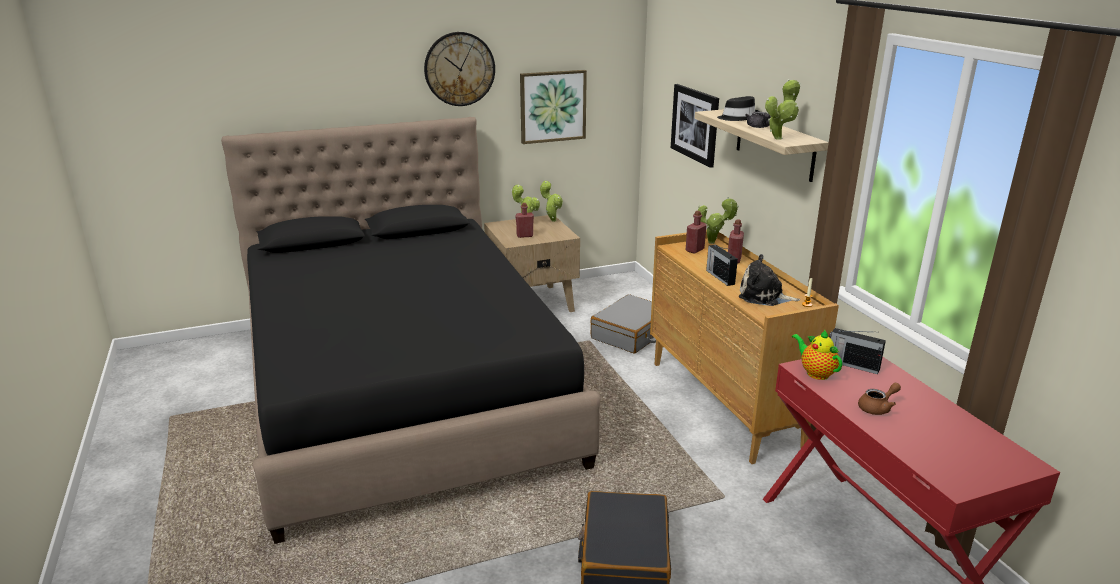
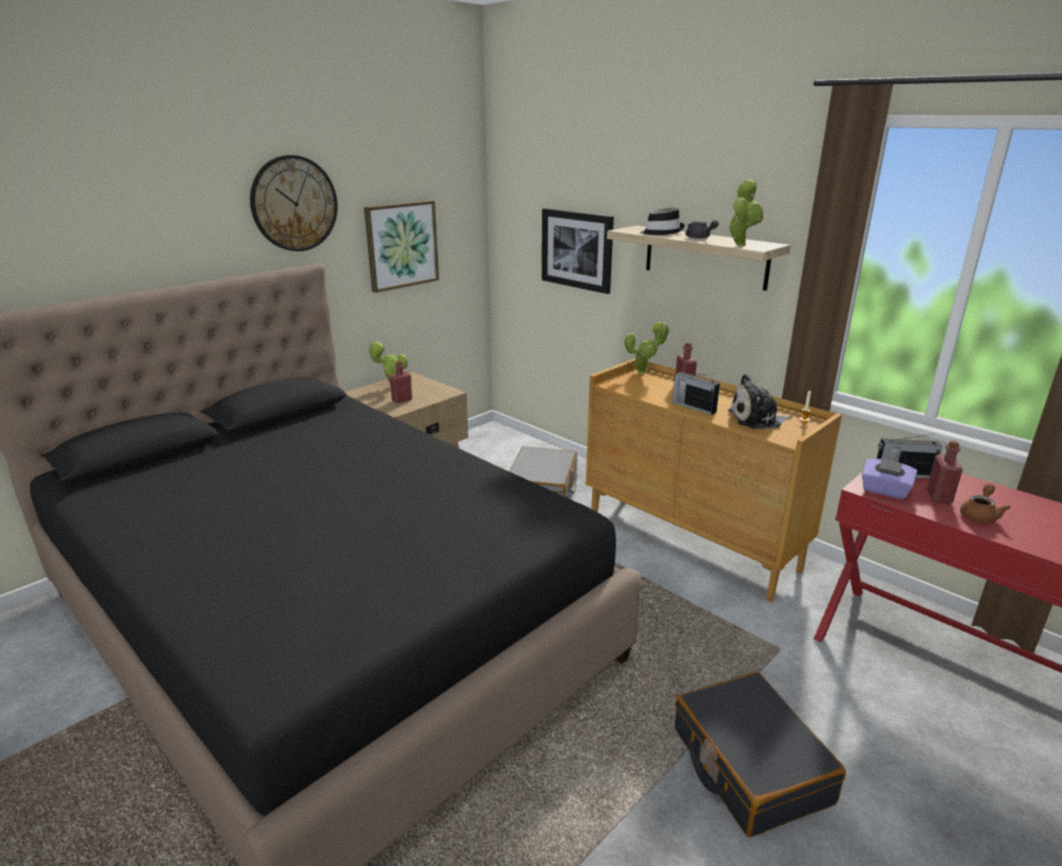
camera: 25 degrees left, 0 degrees up
potted plant [540,181,563,222] -> none
red bottle [686,211,707,254] -> red bottle moved to [927,440,963,504]
teapot [792,329,842,380] -> purple tissue box [862,458,917,499]

